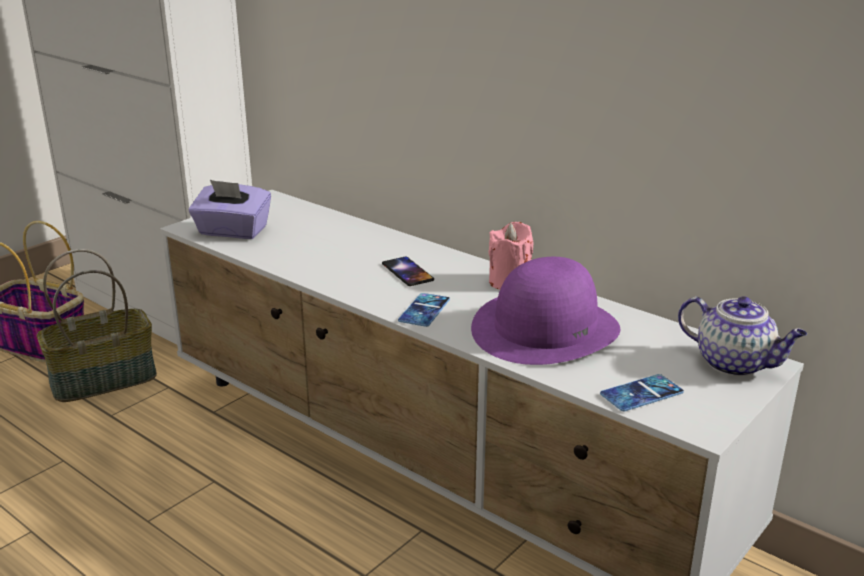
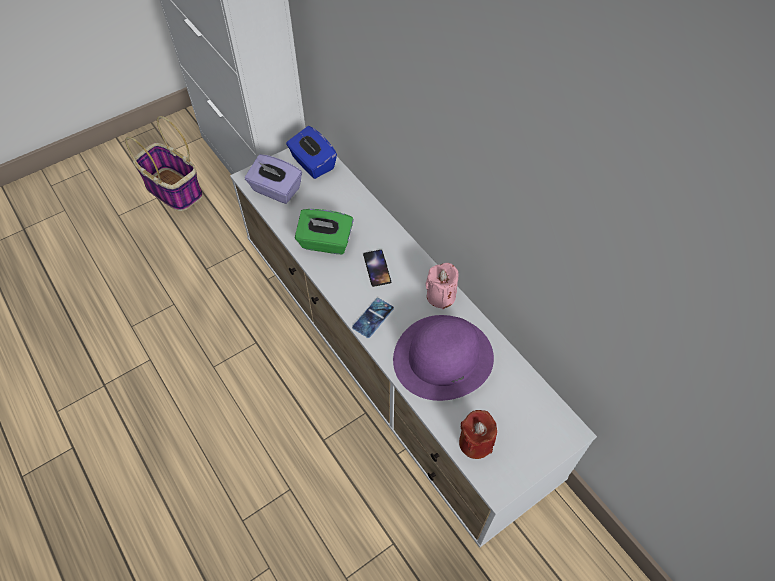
camera: 15 degrees right, 30 degrees up
basket [37,249,157,402] -> none
phone [600,374,684,411] -> red candle [459,410,497,459]
teapot [678,296,807,376] -> none
none -> blue tissue box [286,126,337,179]
none -> green tissue box [295,209,354,254]

